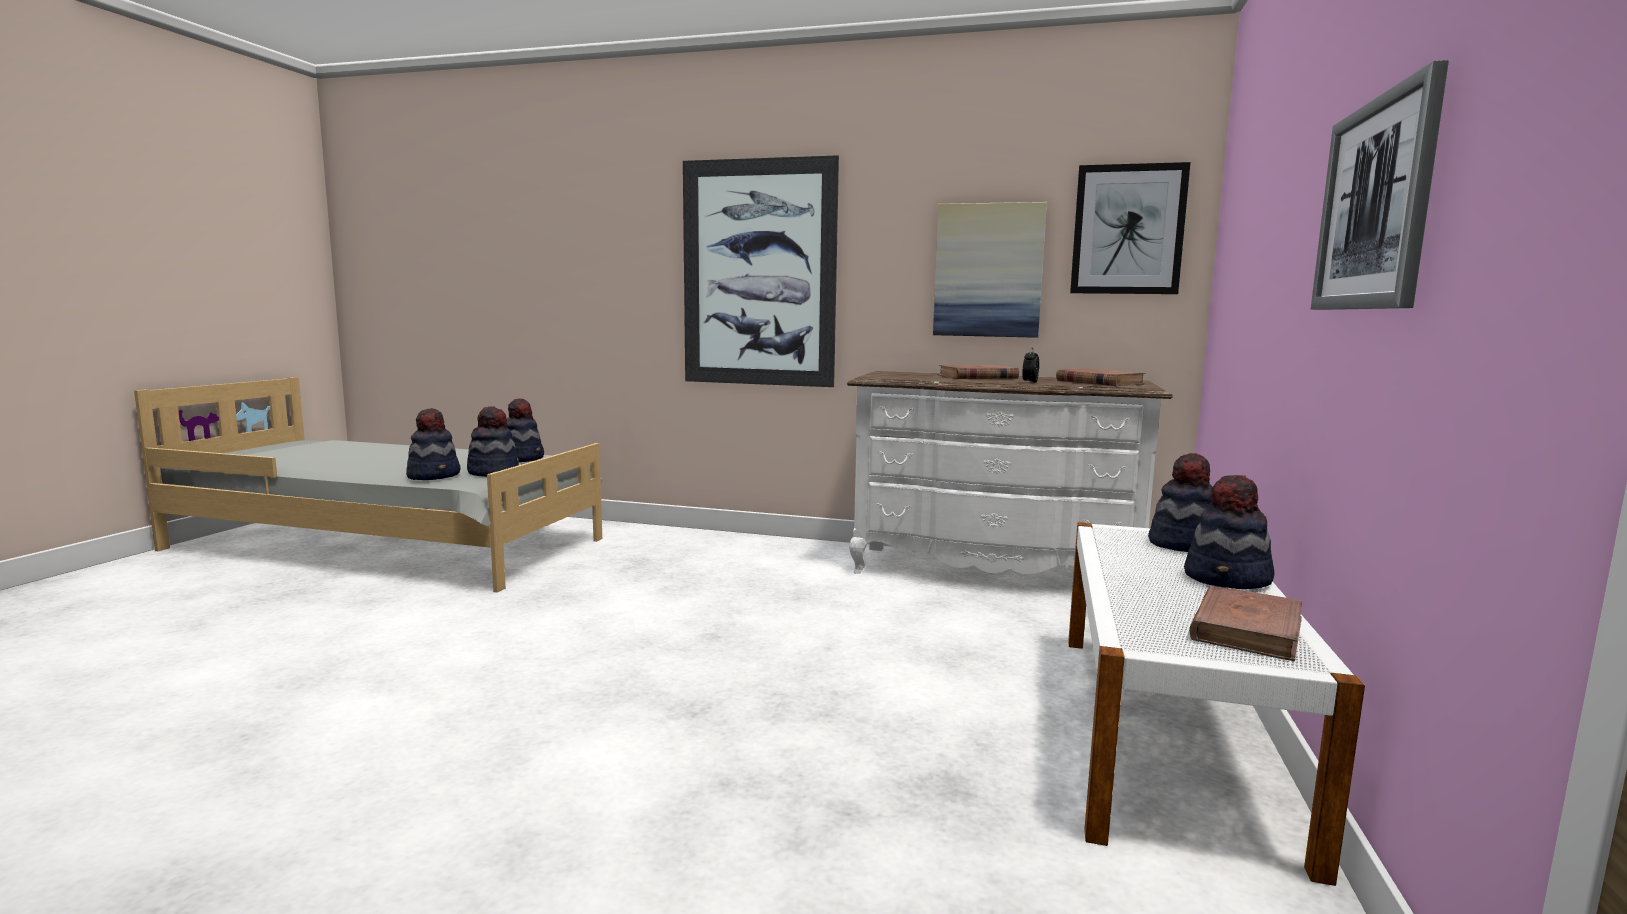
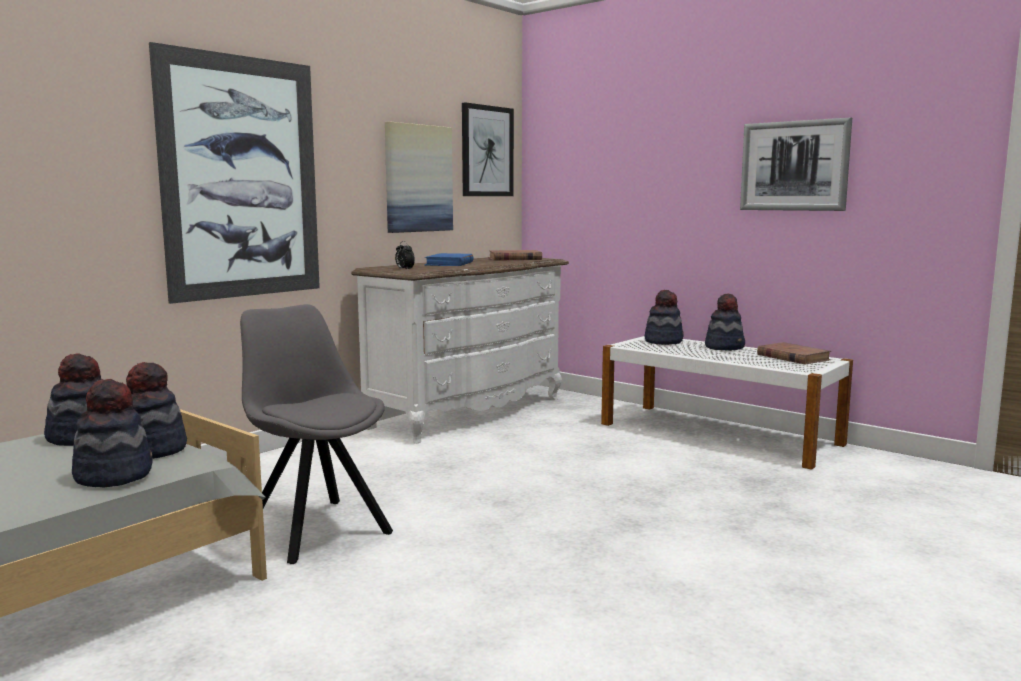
camera: 65 degrees left, 0 degrees up
brown book [937,365,1019,379] -> blue book [424,253,474,266]
alarm clock [1022,347,1039,384] -> alarm clock moved to [395,241,415,269]
none -> grey chair [240,304,393,564]

